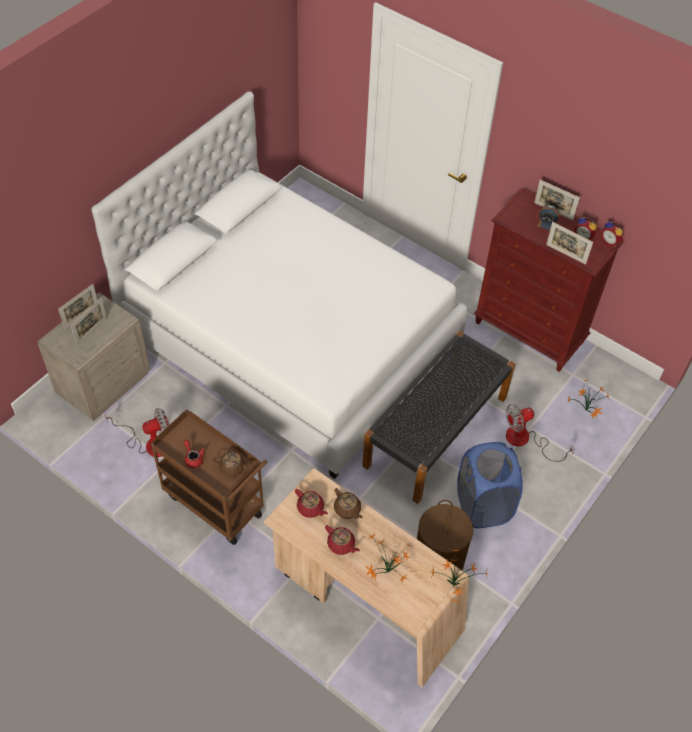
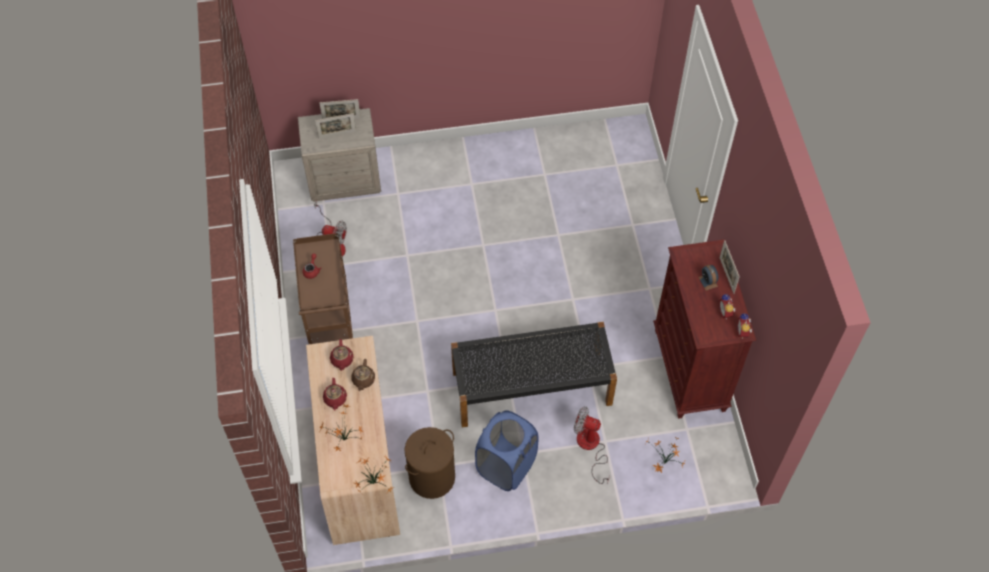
camera: 45 degrees right, 5 degrees up
white bed [91,91,468,479] -> none
brown teapot [212,452,253,477] -> none
picture frame [546,222,593,265] -> none

